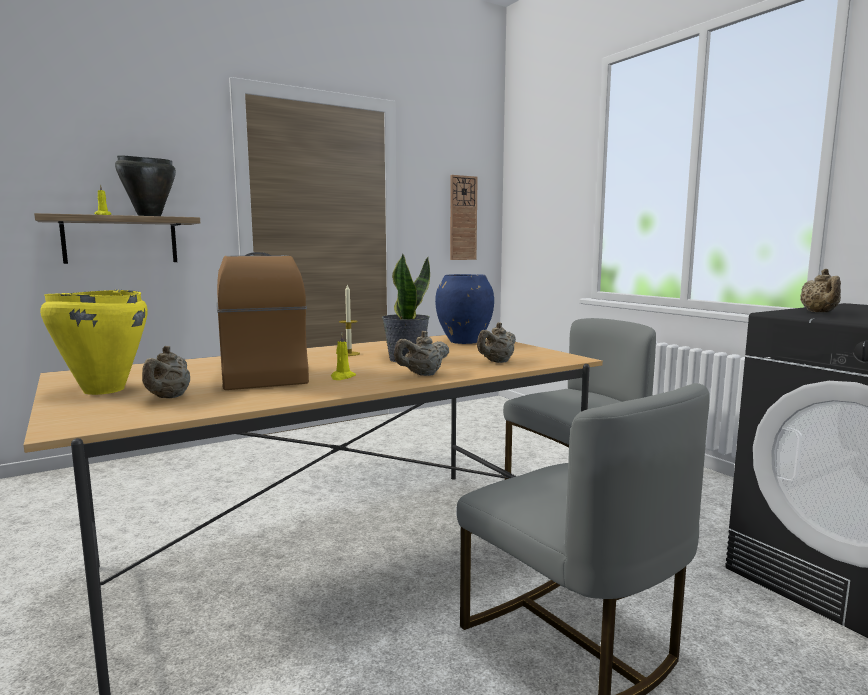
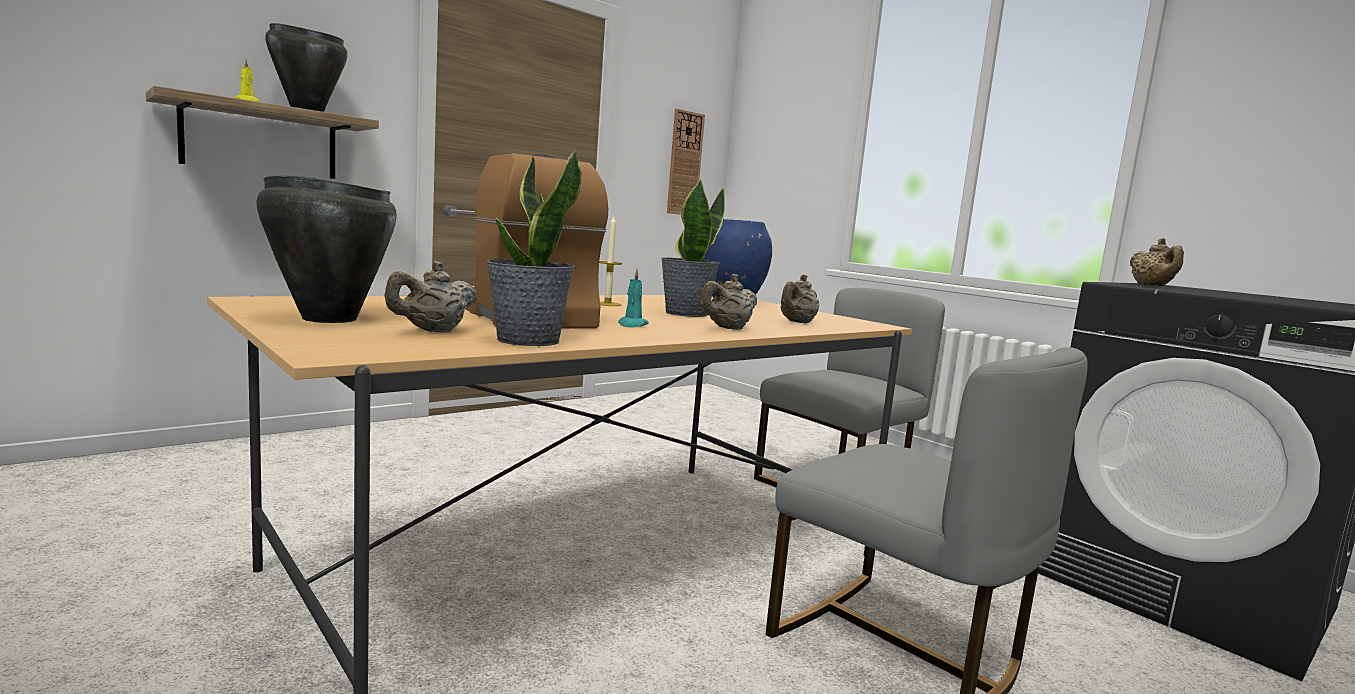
camera: 10 degrees left, 0 degrees up
yellow cooking pot [40,290,148,395] -> black cooking pot [256,176,397,323]
beige teapot [142,346,190,398] -> beige teapot turned 45 degrees clockwise [384,261,477,332]
yellow candle [331,333,356,380] -> turquoise candle [618,269,649,328]
none -> potted plant [486,149,582,346]

